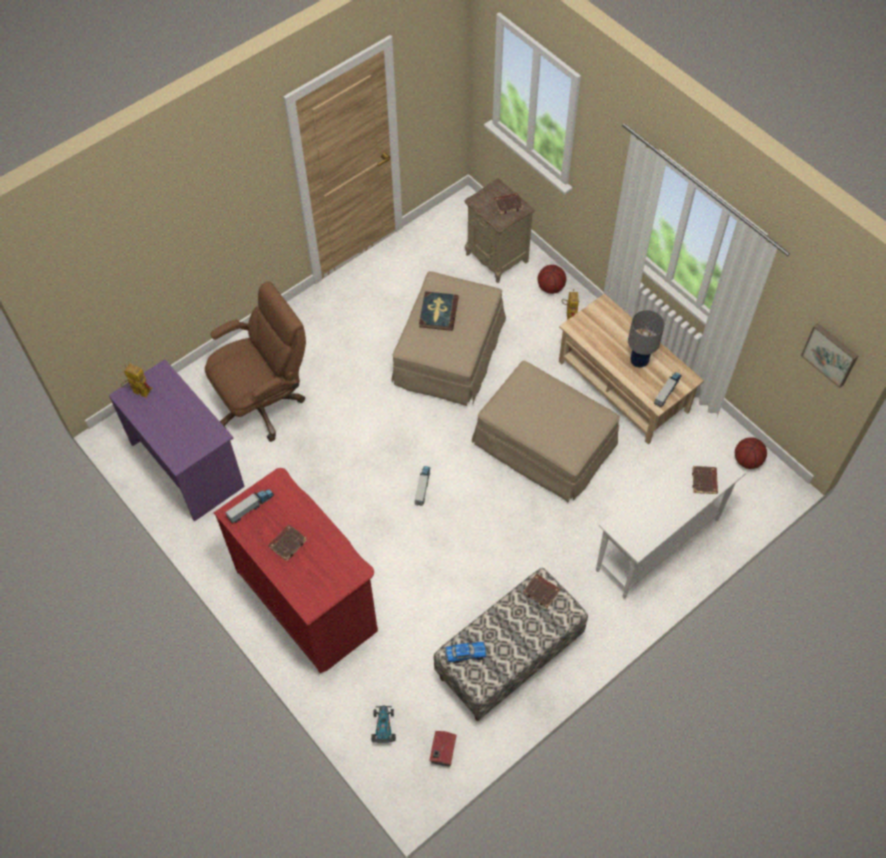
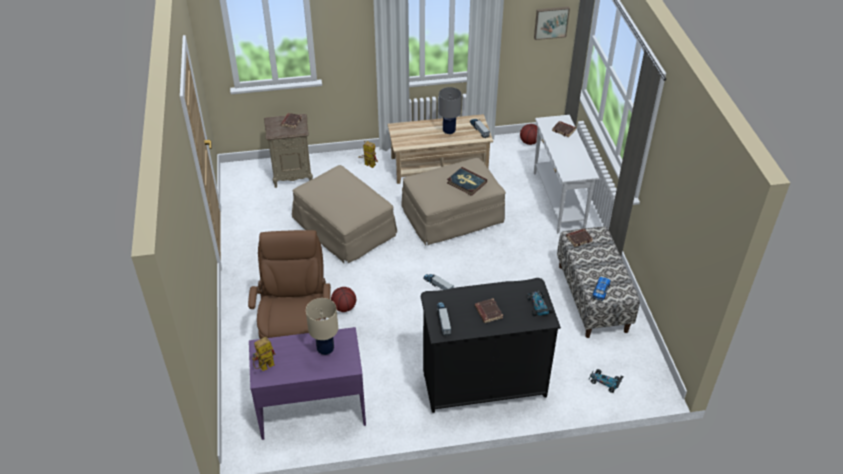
camera: 60 degrees left, 15 degrees down
red dresser [214,468,378,673] -> black dresser [421,278,561,413]
book [419,291,459,331] -> book moved to [447,167,487,196]
toy house [429,731,457,767] -> none
basketball [538,265,566,294] -> basketball moved to [331,287,356,312]
none -> beige table lamp [306,298,338,355]
none -> toy car [527,291,553,316]

